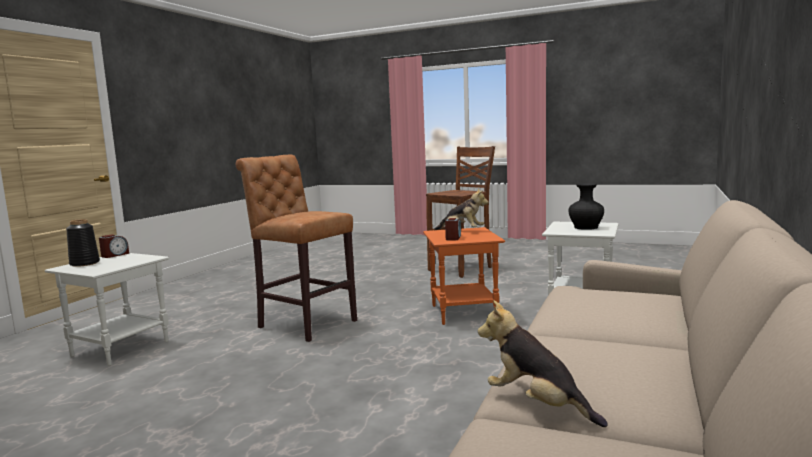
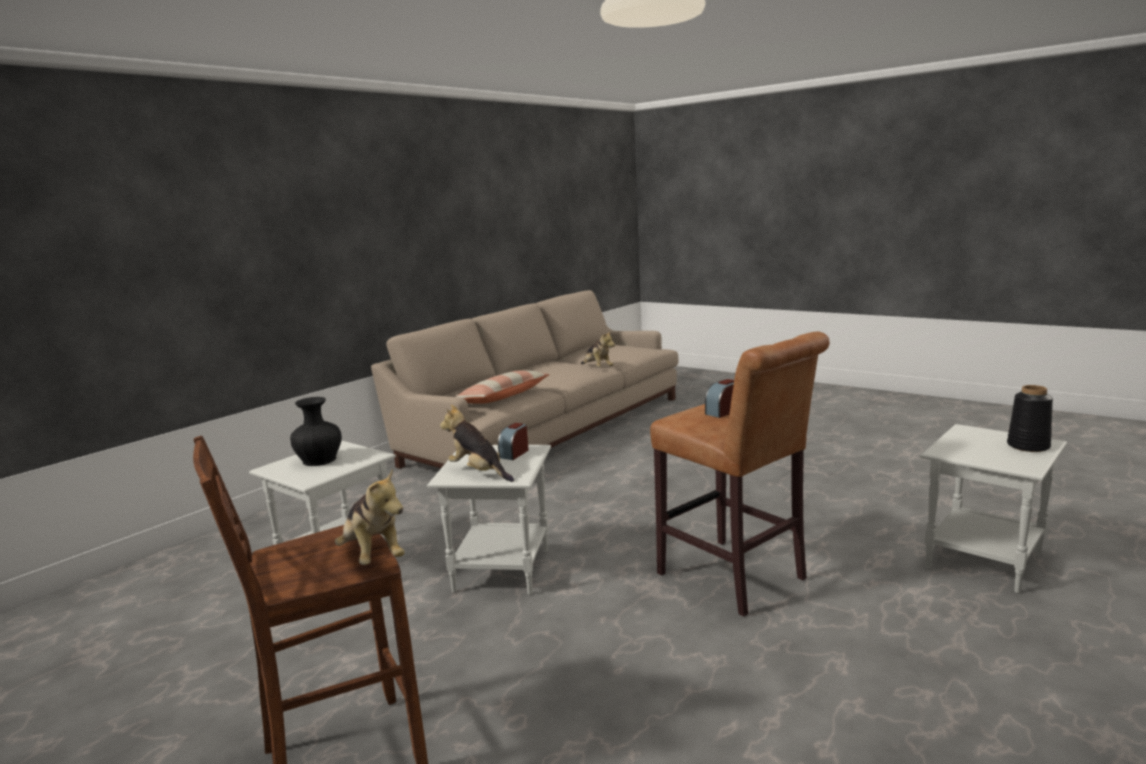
camera: 165 degrees left, 5 degrees up
alarm clock [99,234,129,258] -> alarm clock moved to [705,379,734,418]
orange side table [423,227,505,325] -> white side table [427,445,551,595]
none -> plush toy [335,468,405,565]
none -> pillow [456,370,550,403]

